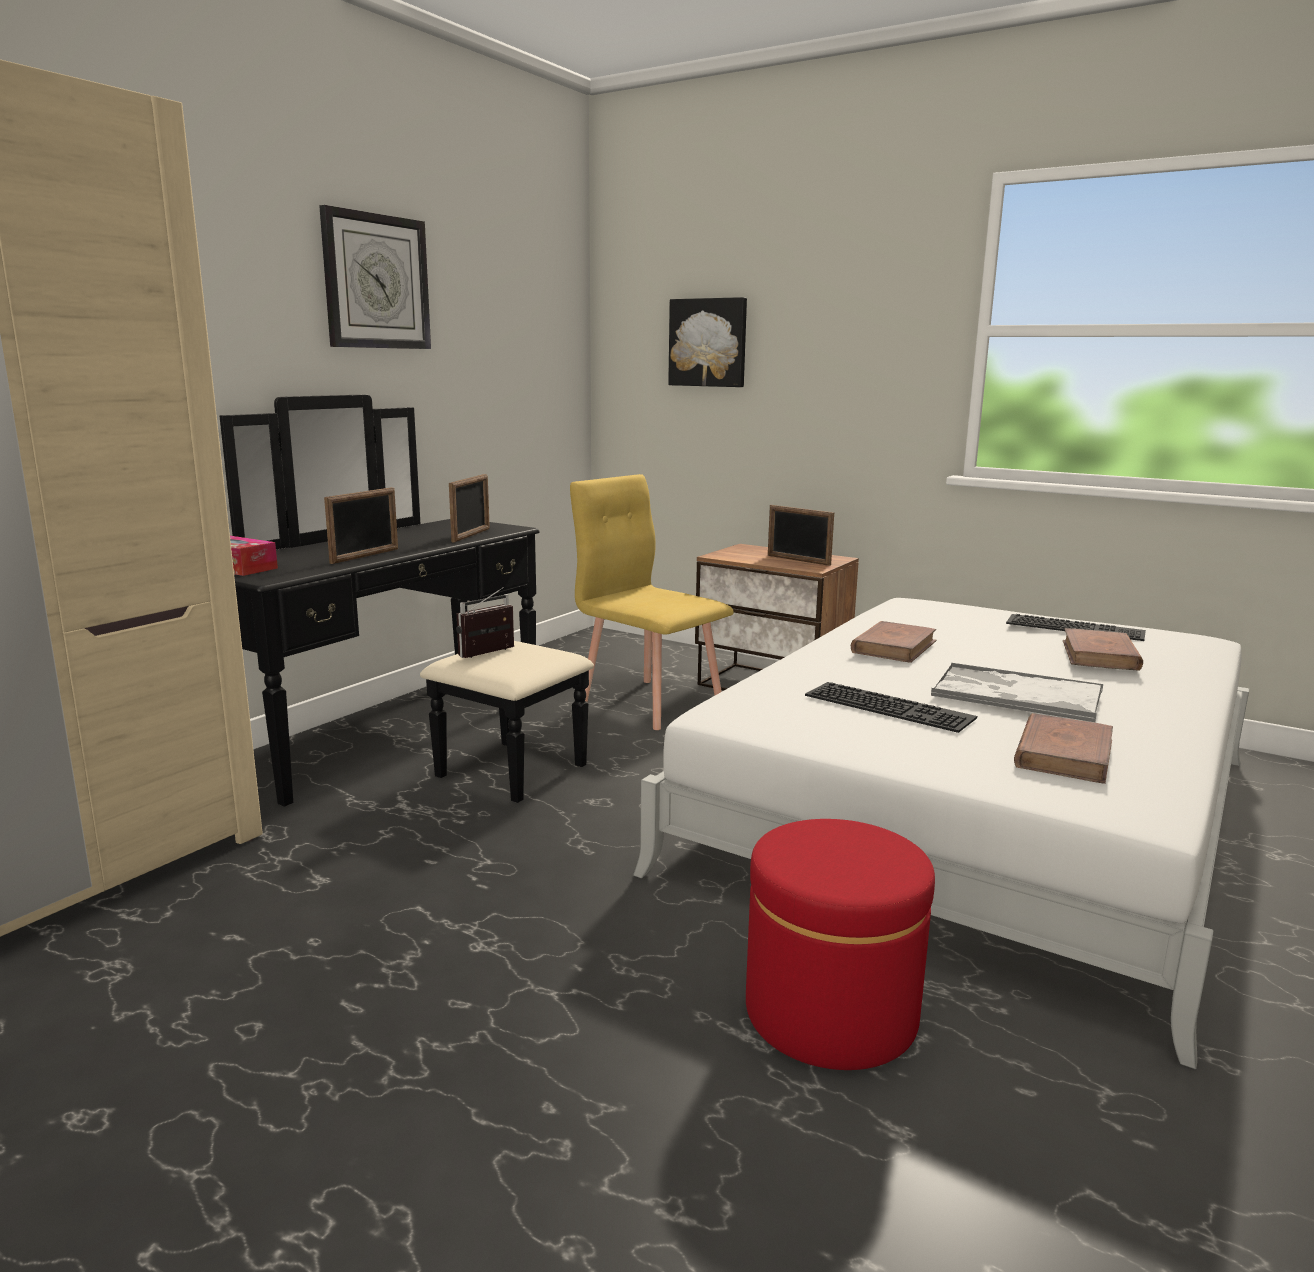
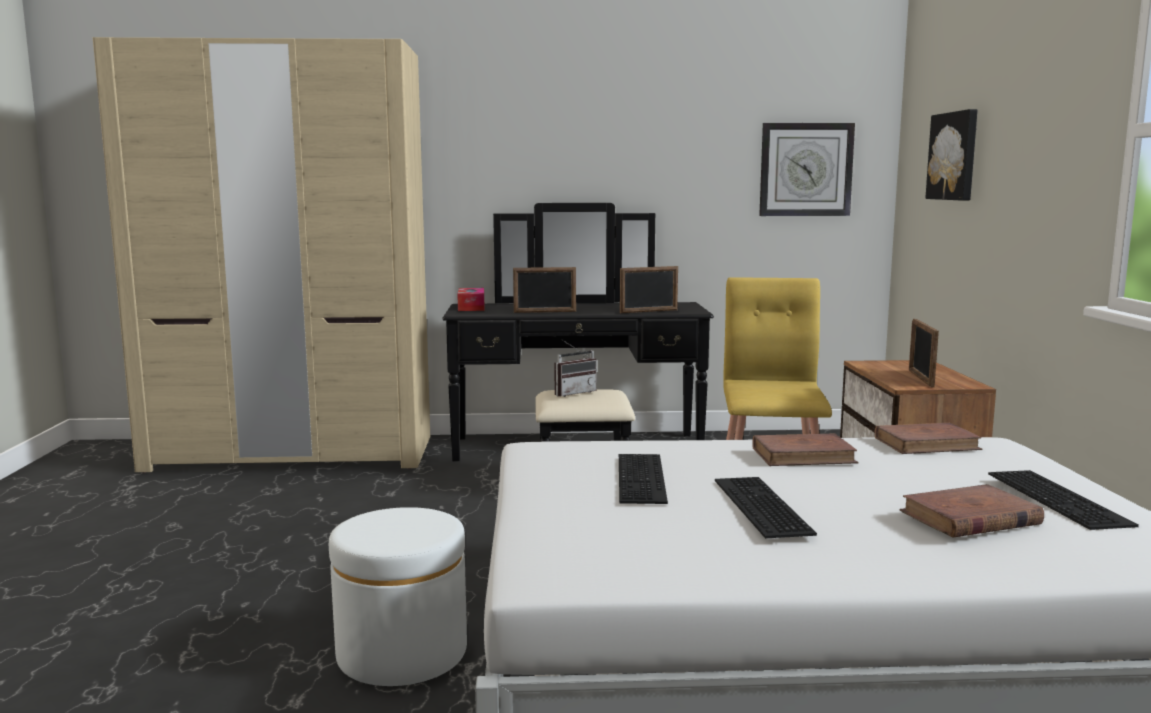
camera: 55 degrees right, 5 degrees down
wall clock [319,205,431,349] -> wall clock moved to [759,123,855,216]
radio [456,587,514,658] -> radio turned 135 degrees clockwise [555,341,597,397]
red ottoman [746,819,935,1070] -> white ottoman [329,507,467,686]
tray [931,663,1103,722] -> keyboard [715,477,817,538]
brown book [1014,713,1113,784] -> brown book moved to [874,423,982,454]

